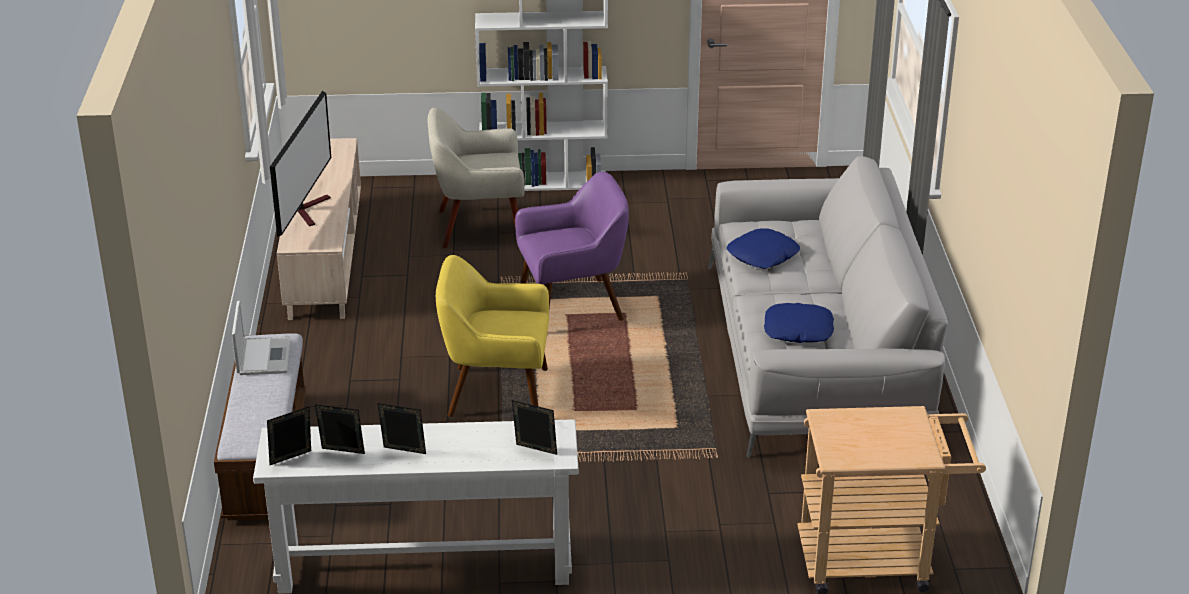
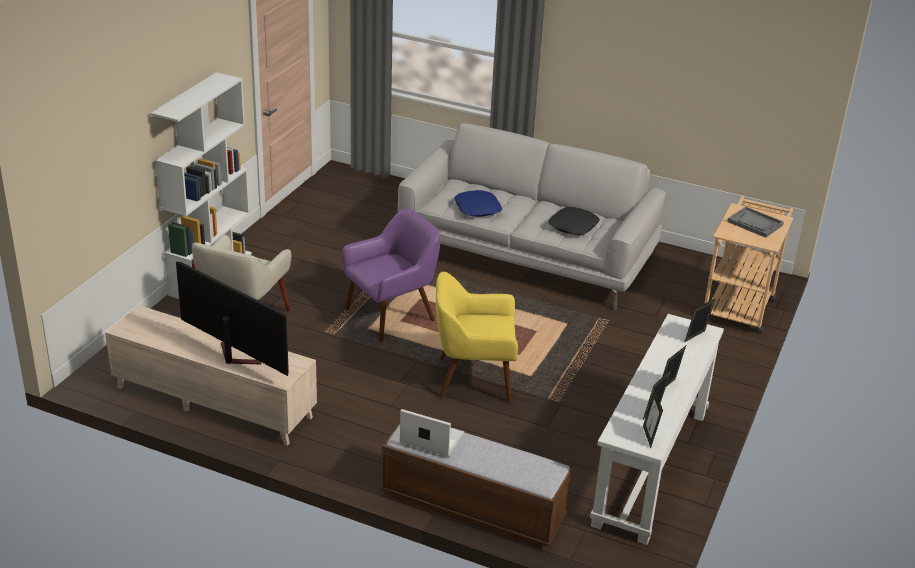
camera: 65 degrees left, 0 degrees up
yellow armchair [436,255,549,417] -> yellow armchair turned 60 degrees clockwise [436,272,518,403]
purple armchair [515,172,629,321] -> purple armchair turned 45 degrees clockwise [342,208,440,342]
blue pillow [764,303,834,343] -> black pillow [548,207,600,235]
none -> grey tray [727,206,784,238]

